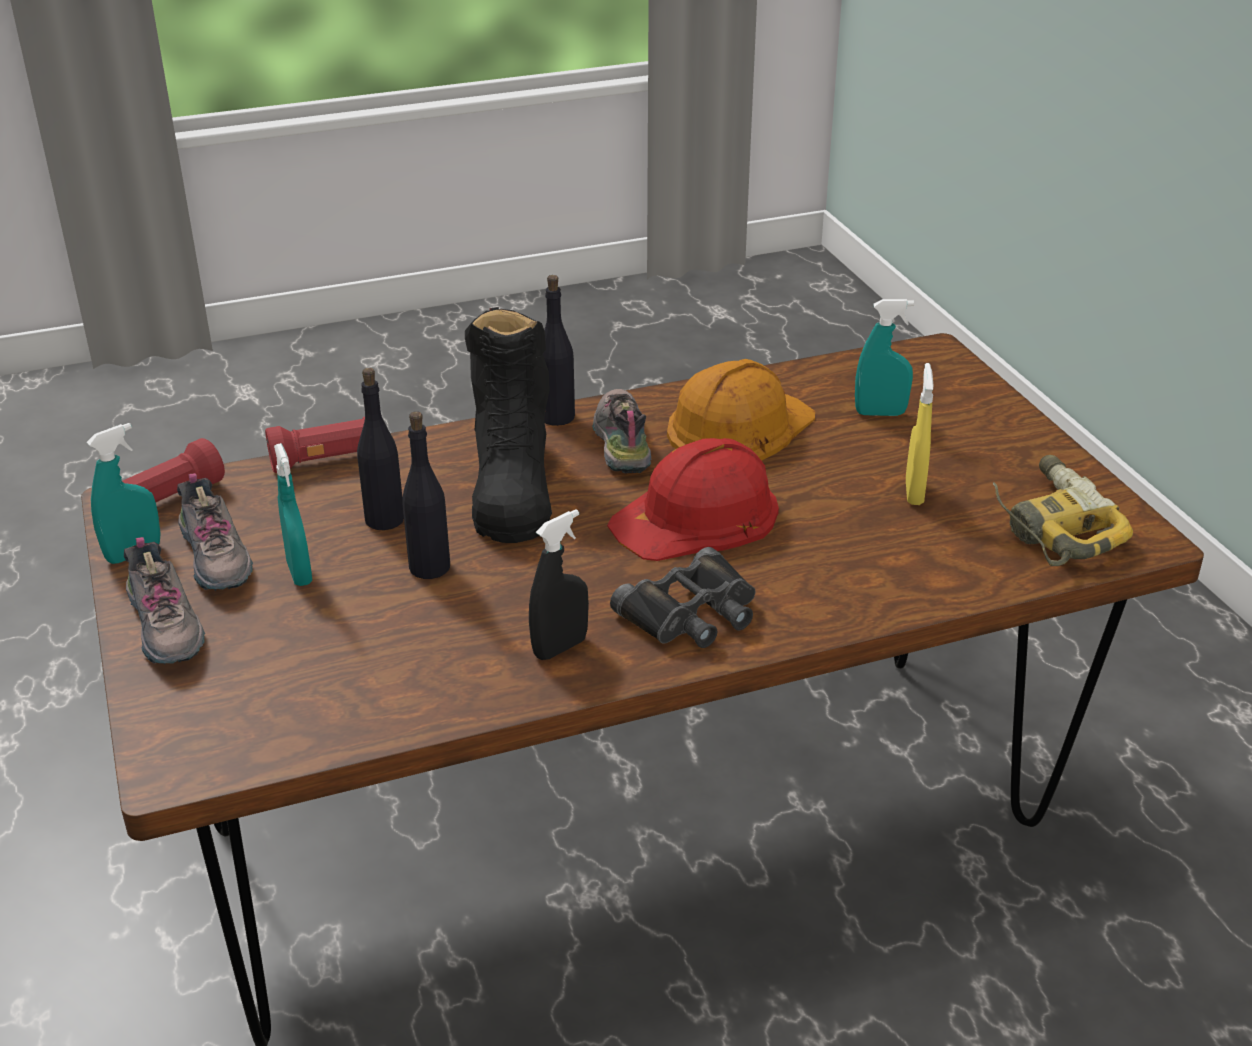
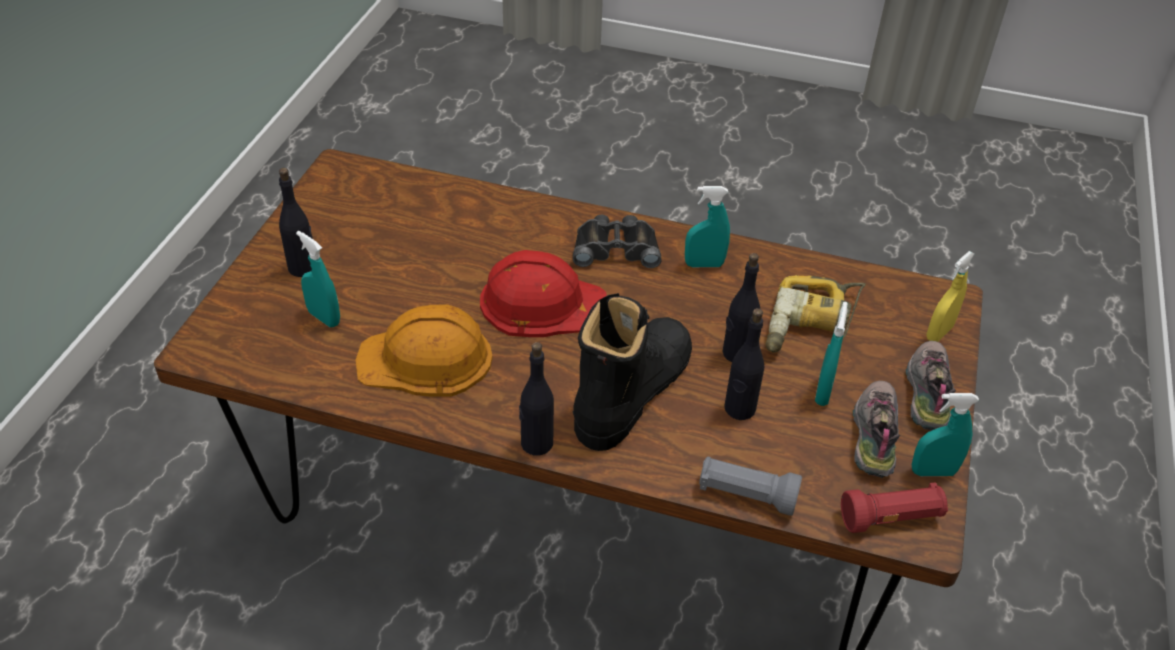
camera: 145 degrees left, 10 degrees up
red flashlight [265,417,365,473] -> grey flashlight [699,456,802,516]
black spray bottle [529,509,589,660] -> turquoise spray bottle [685,186,730,267]
shoe [592,389,651,473] -> none
yellow spray bottle [906,363,933,505] -> yellow spray bottle moved to [927,251,974,342]
power drill [993,455,1133,566] -> power drill moved to [765,275,866,352]
none -> black bottle [279,168,313,277]

